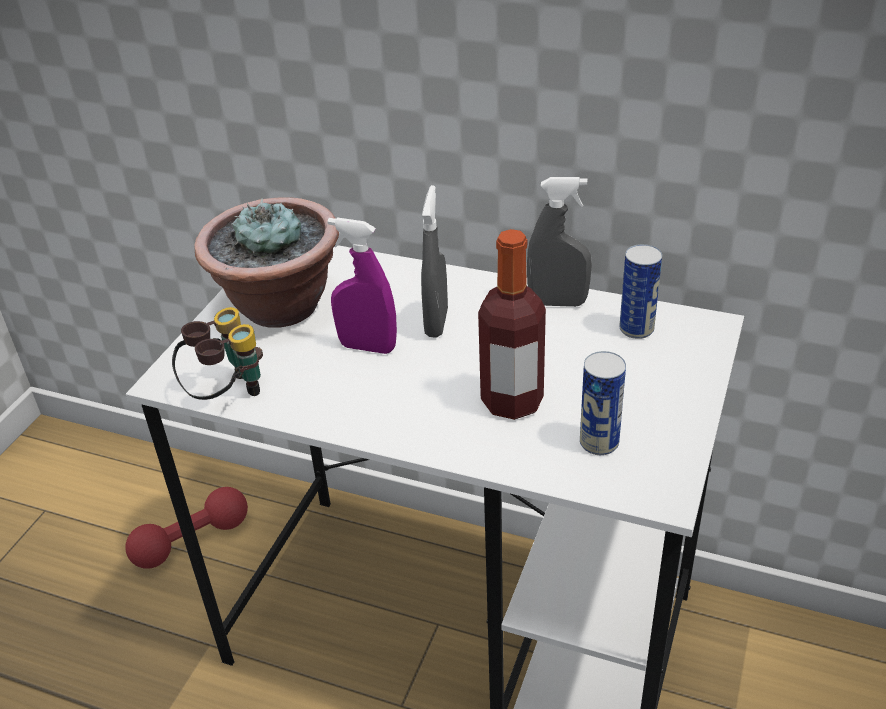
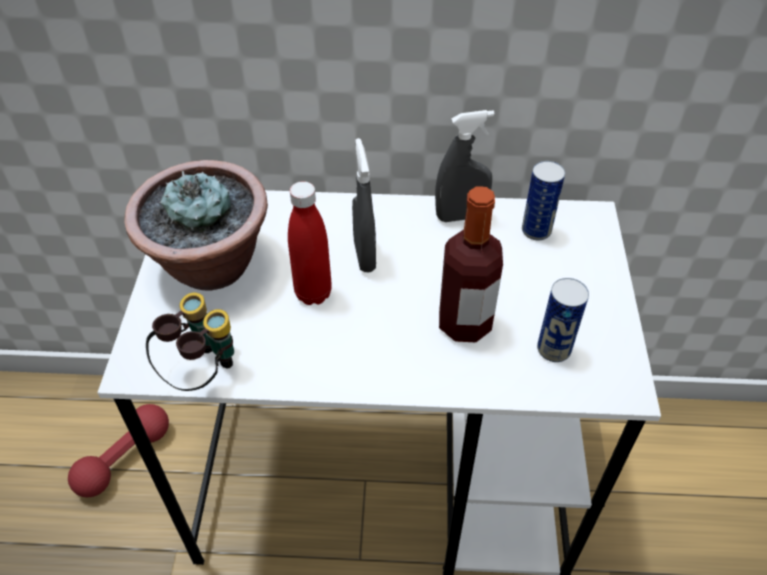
camera: 20 degrees left, 10 degrees up
purple spray bottle [328,217,397,354] -> red bottle [288,181,332,305]

